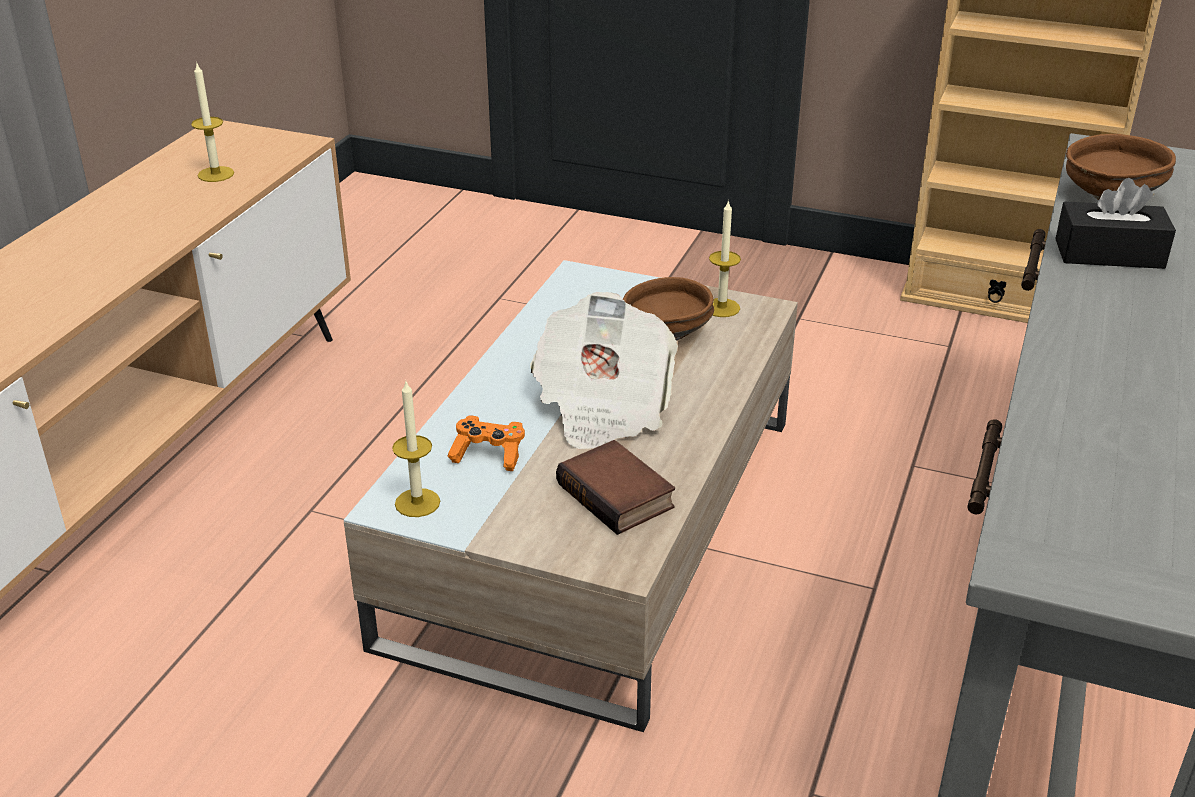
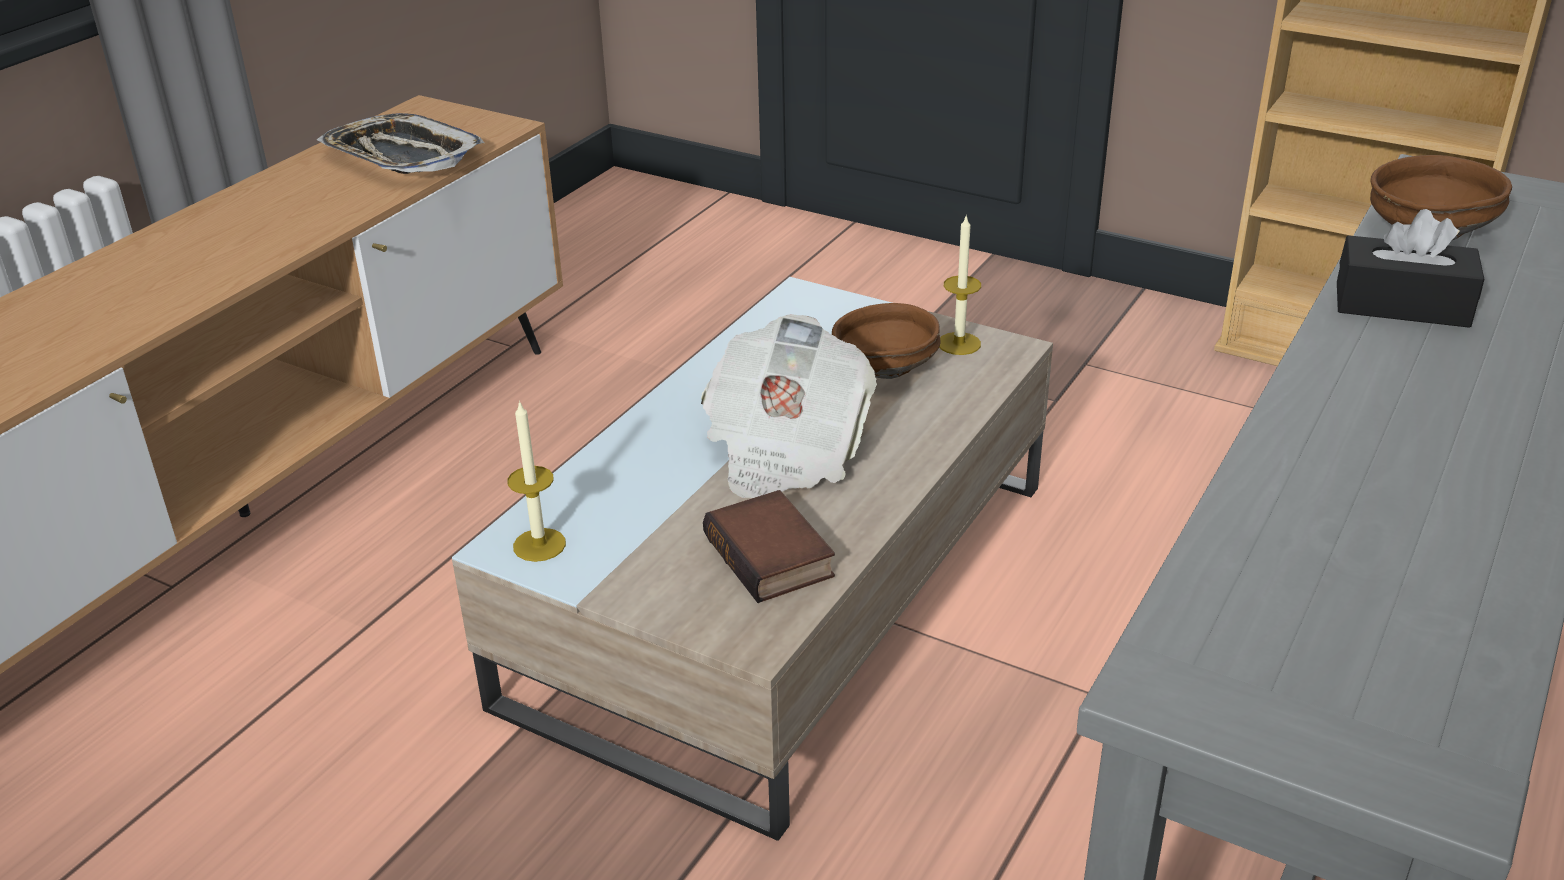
camera: 10 degrees right, 0 degrees up
candle [191,62,234,182] -> tray [317,113,484,174]
orange game controller [447,415,525,471] -> none

